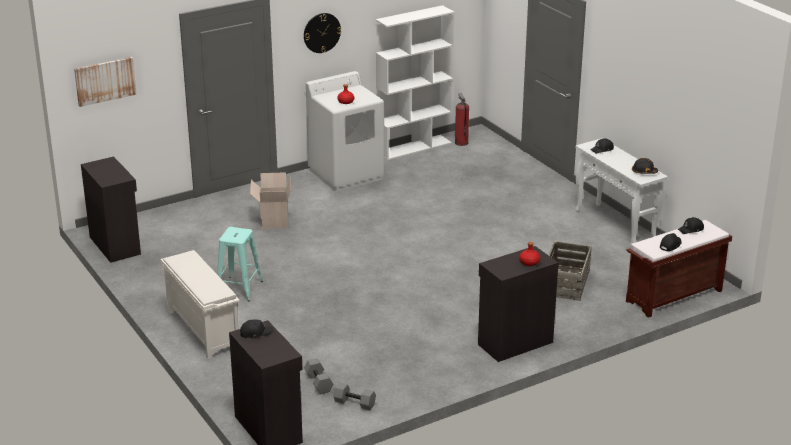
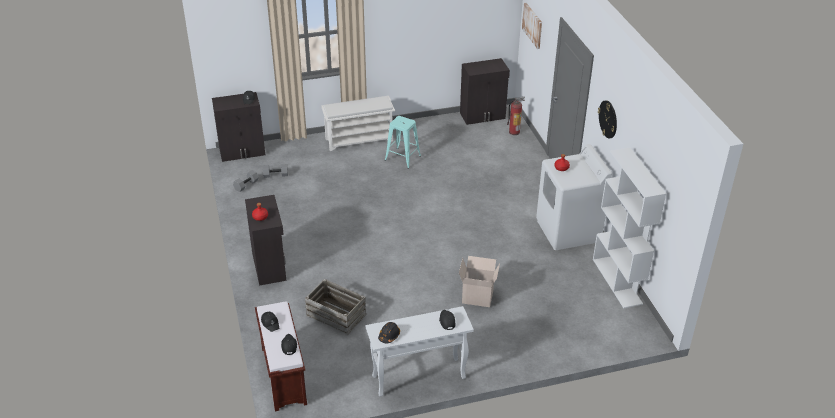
camera: 105 degrees right, 10 degrees up
cardboard box [250,172,291,229] -> cardboard box moved to [459,256,500,307]
fire extinguisher [455,93,469,146] -> fire extinguisher moved to [507,97,525,135]

